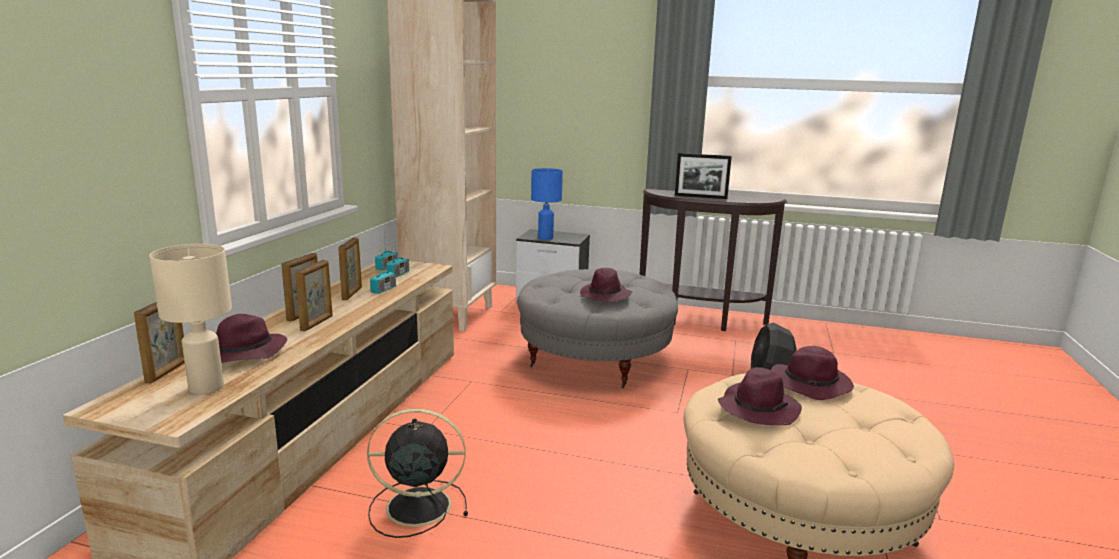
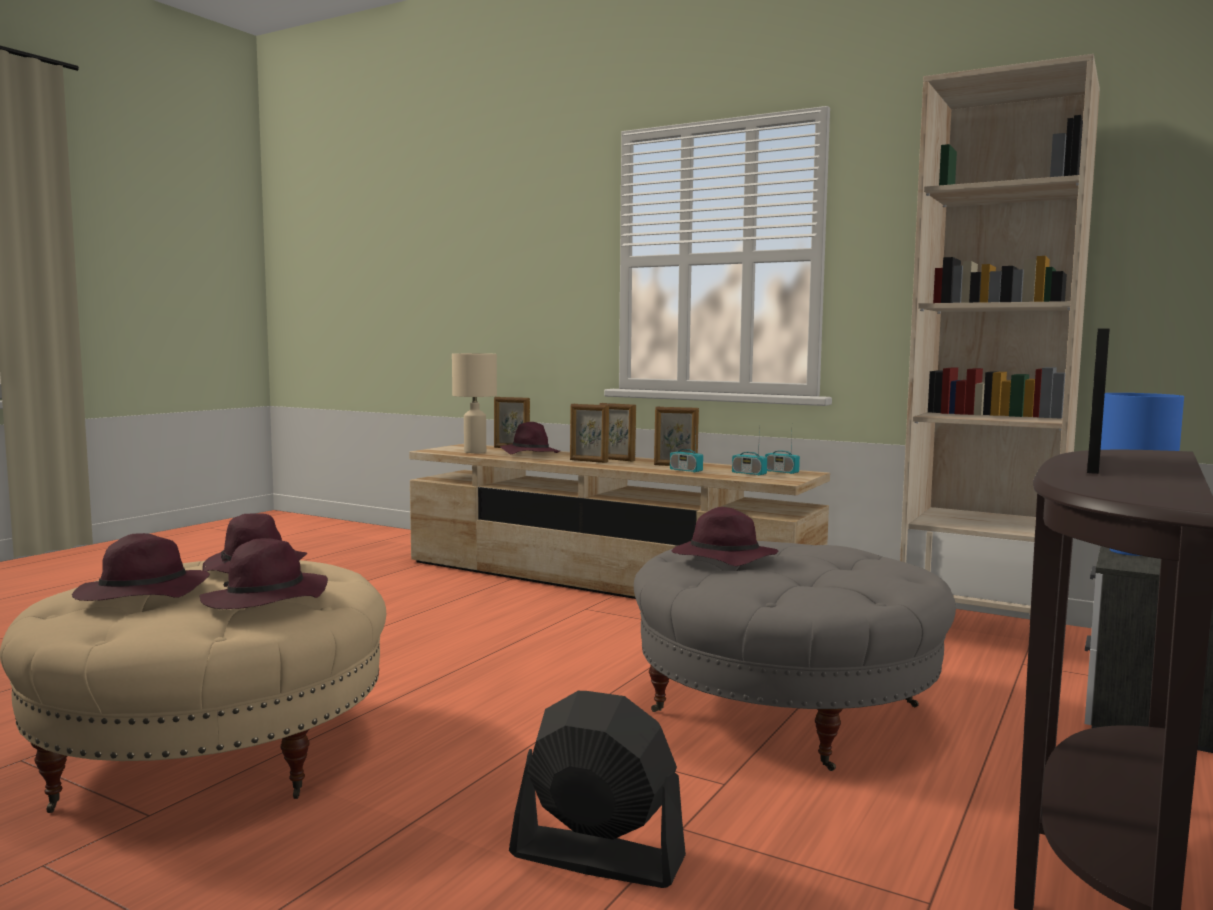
camera: 105 degrees right, 10 degrees down
black fan [367,409,468,538] -> none
none -> purple hat [72,533,210,601]

